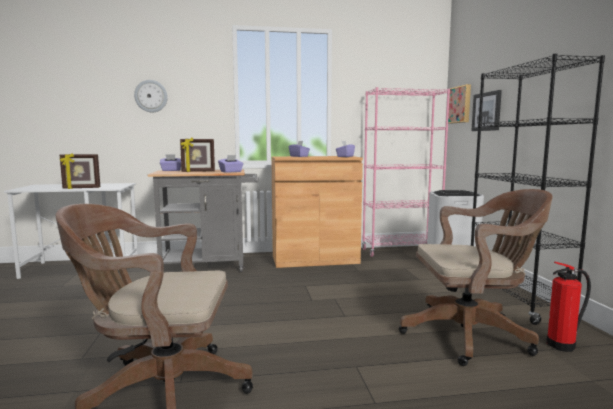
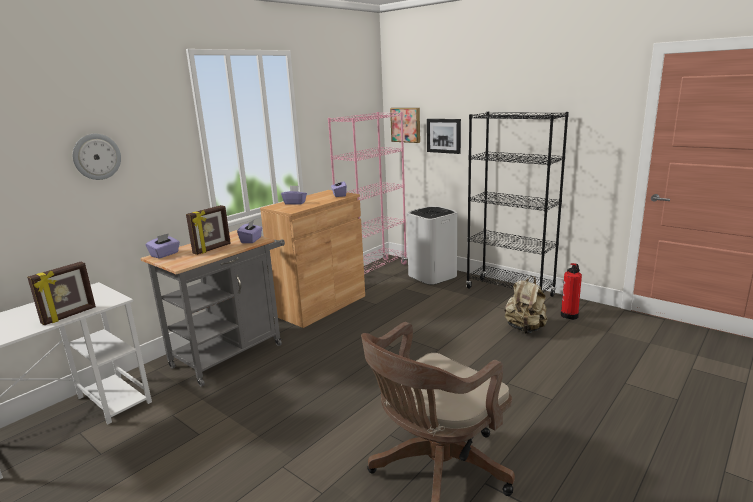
camera: 40 degrees left, 10 degrees up
brown office chair [399,189,553,366] -> beige backpack [505,276,548,334]

